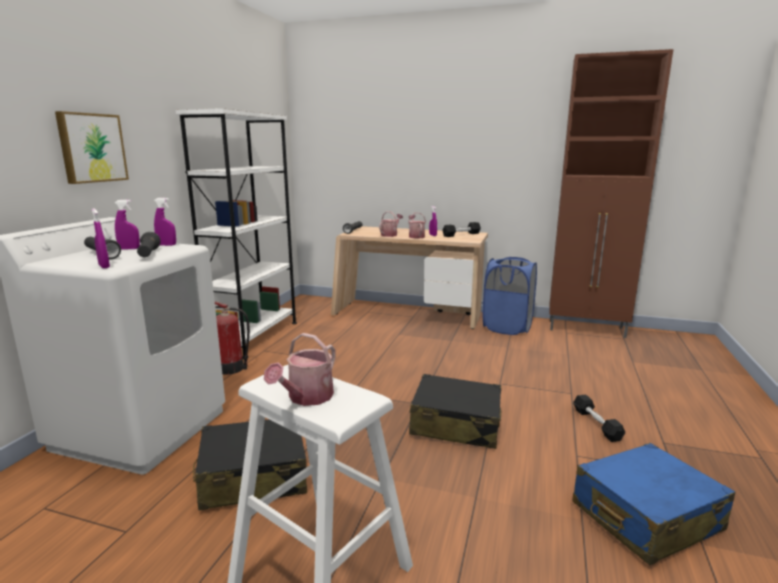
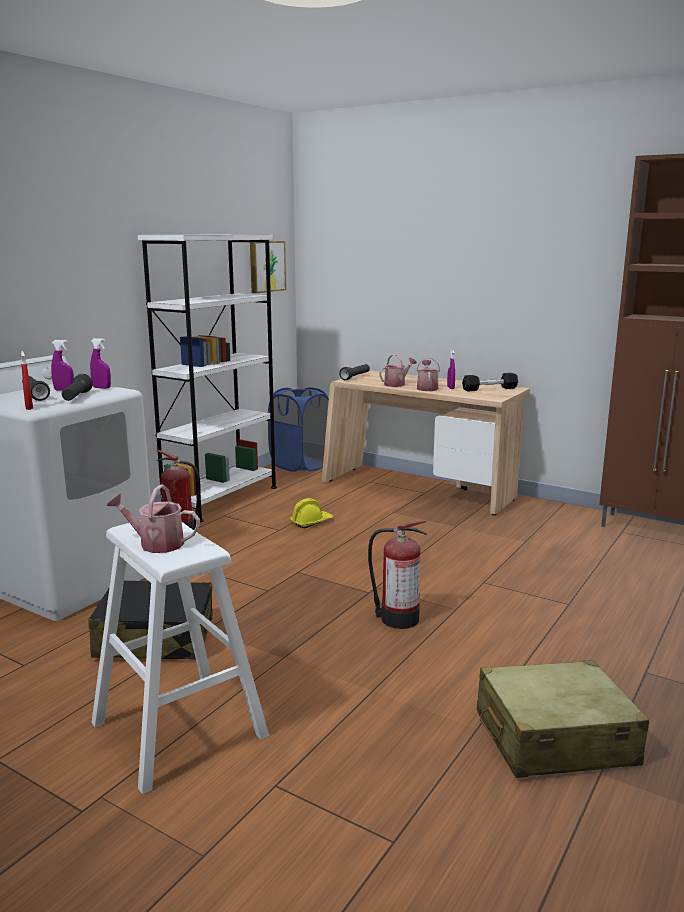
camera: 15 degrees right, 0 degrees up
picture [55,111,129,184] -> picture moved to [250,241,286,293]
purple spray bottle [92,209,110,268] -> red spray bottle [21,351,33,410]
watering can [264,333,336,406] -> watering can turned 60 degrees clockwise [106,484,200,553]
black suitcase [409,374,501,449] -> fire extinguisher [368,520,427,629]
blue laundry basket [483,257,537,335] -> blue laundry basket moved to [268,387,329,472]
blue suitcase [572,443,735,565] -> beige suitcase [477,660,649,778]
black dumbbell [573,395,625,442] -> none
none -> yellow hard hat [290,498,333,528]

